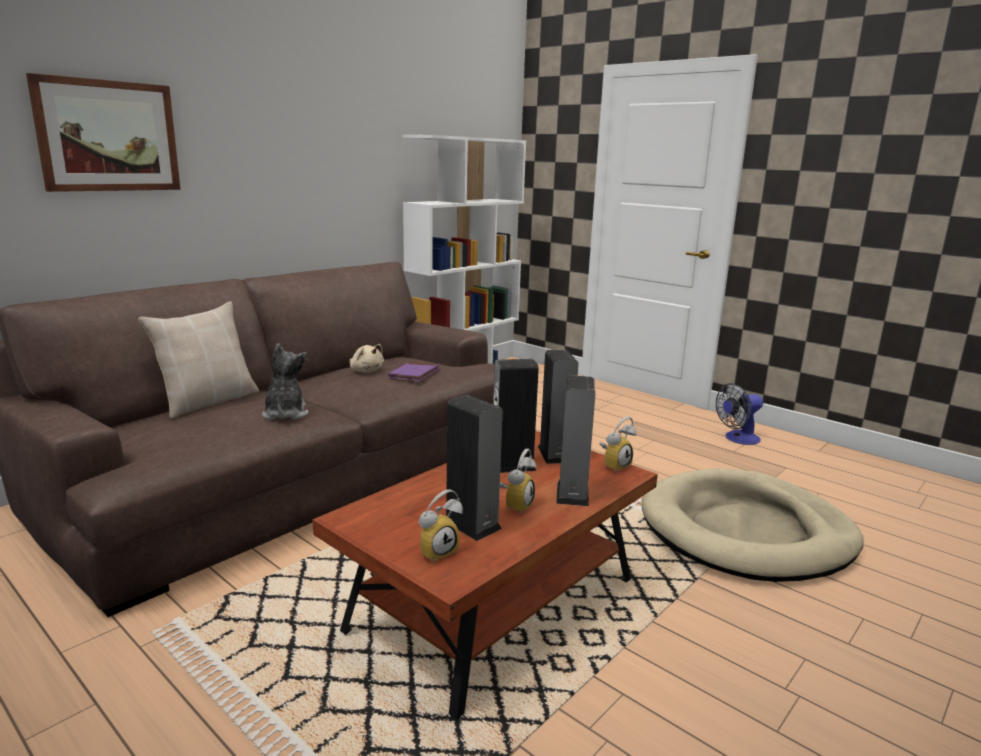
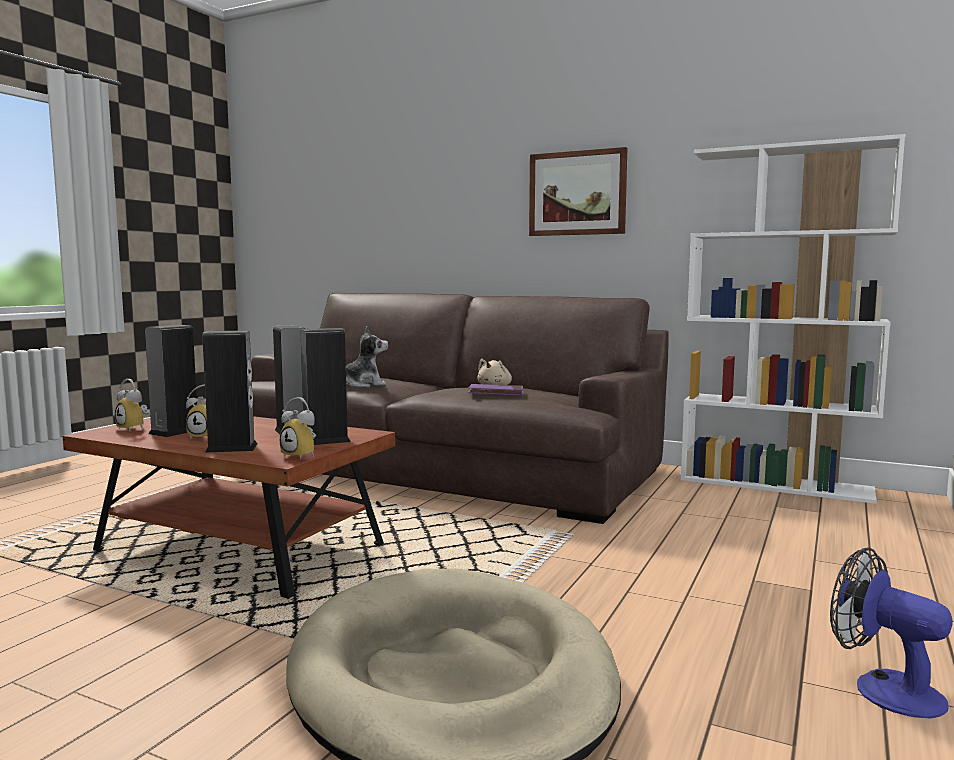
camera: 75 degrees right, 10 degrees down
picture [26,73,181,192] -> picture moved to [529,147,627,236]
beige pillow [138,301,259,419] -> none

